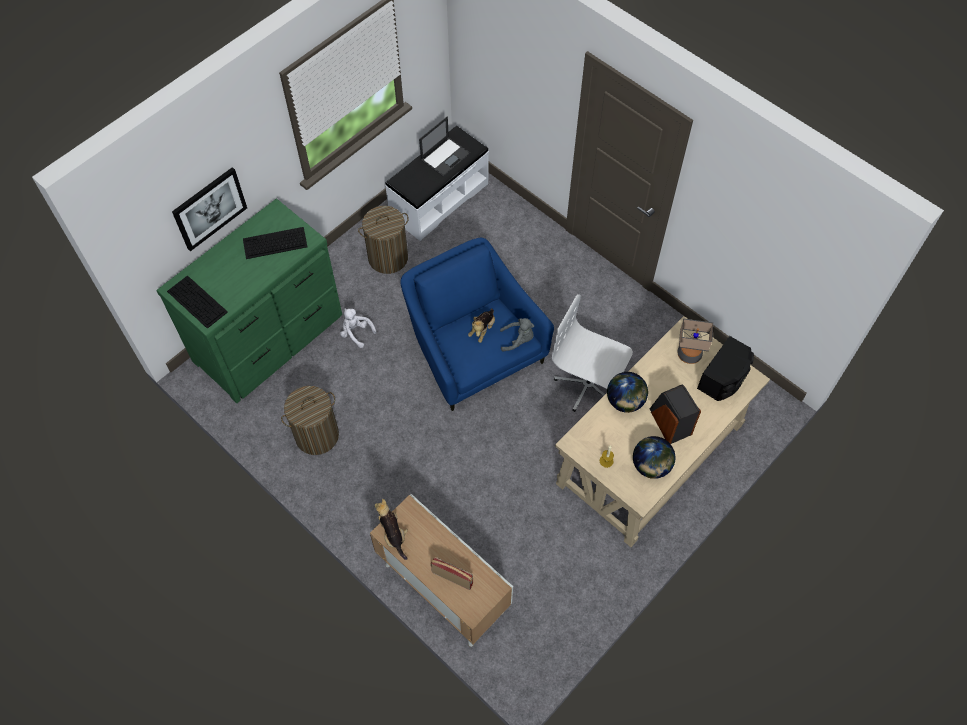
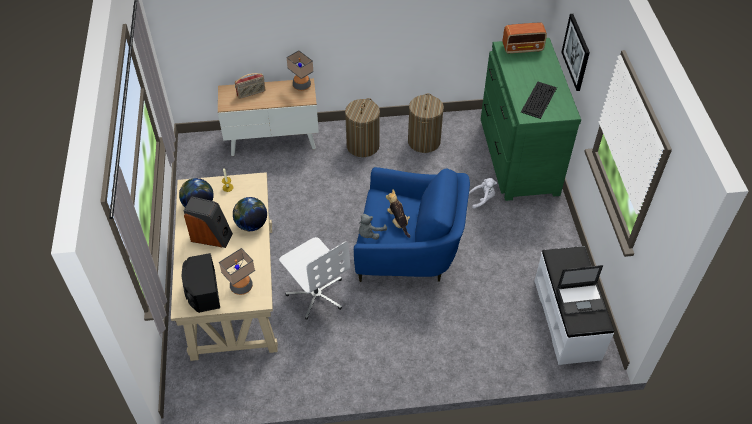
camera: 130 degrees right, 10 degrees down
keyboard [167,275,228,329] -> radio [502,22,547,54]
laundry basket [358,206,409,274] -> laundry basket moved to [345,98,380,157]
plush toy [375,499,408,560] -> table lamp [286,50,314,91]
laptop [419,116,471,177] -> laptop turned 90 degrees counterclockwise [557,265,606,315]
white office chair [552,294,633,412] -> white office chair turned 75 degrees clockwise [279,237,350,319]

